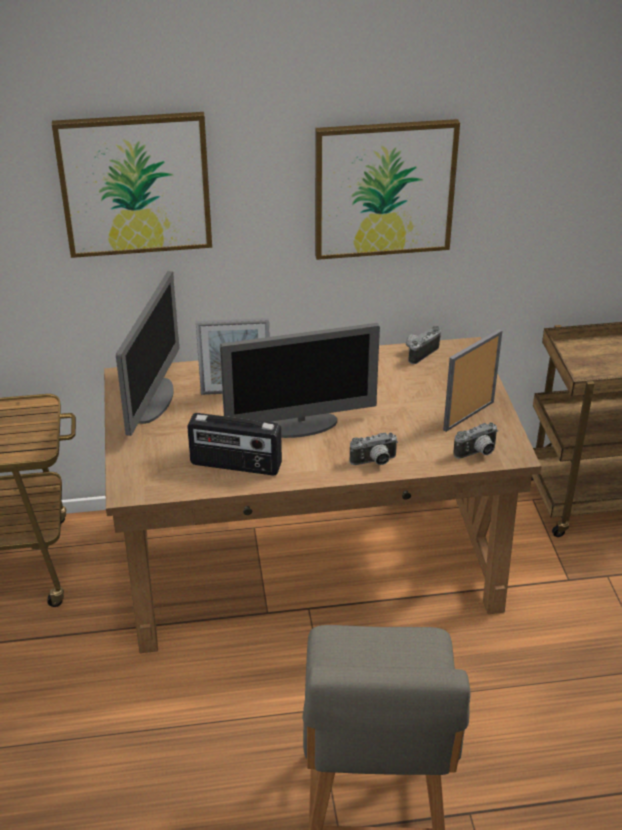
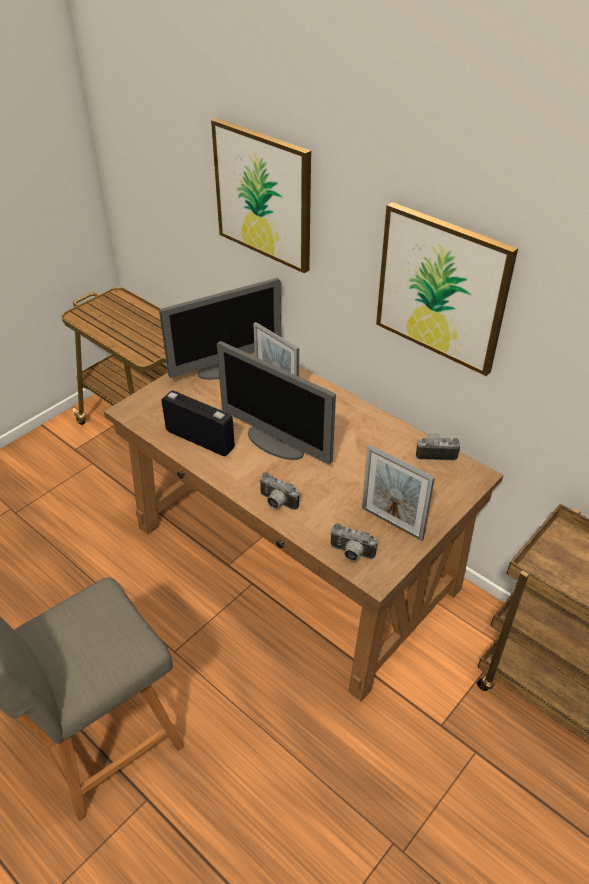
camera: 50 degrees right, 5 degrees up
radio [187,413,282,475] -> radio turned 150 degrees clockwise [161,390,235,456]
picture frame [443,329,503,432] -> picture frame turned 150 degrees counterclockwise [362,445,435,541]

